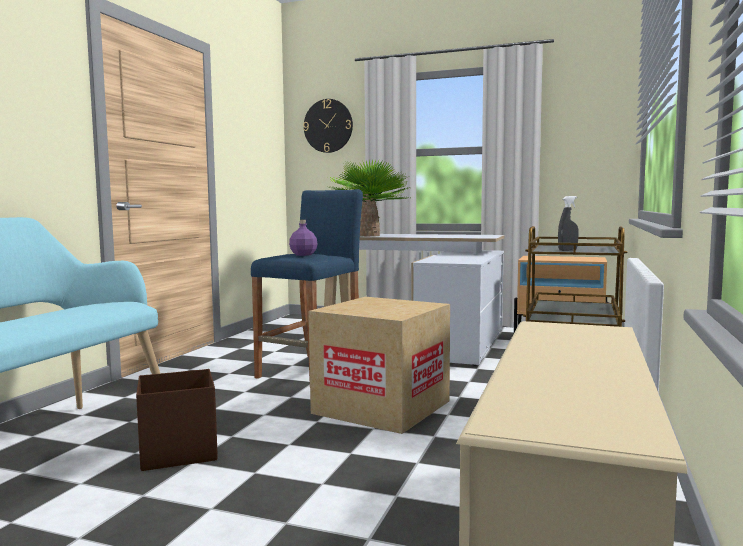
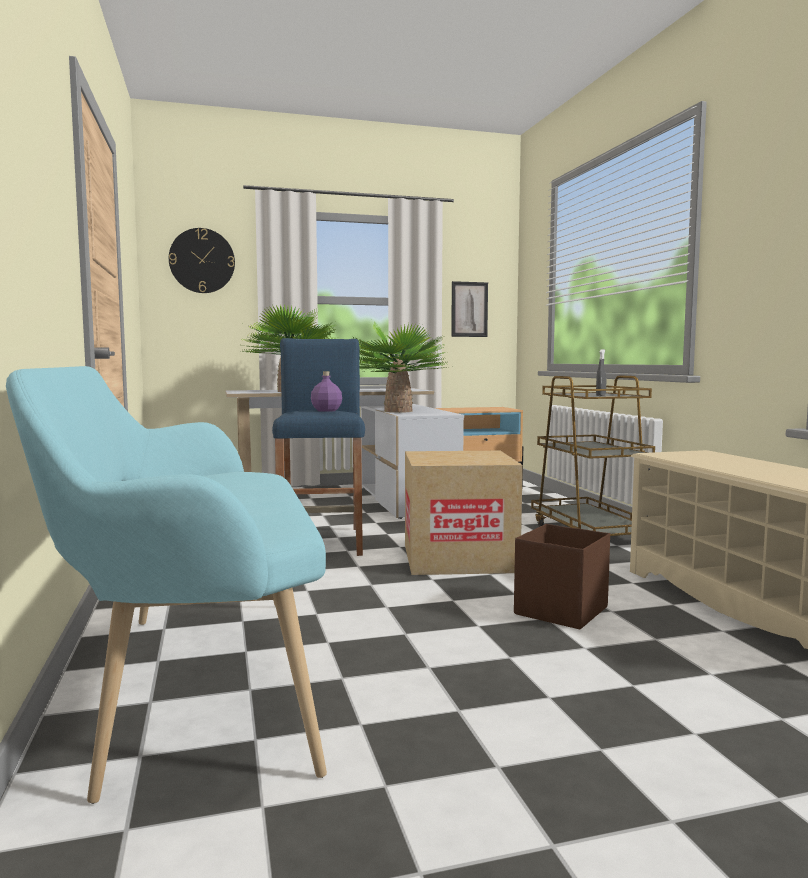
camera: 35 degrees left, 0 degrees up
brown storage box [136,369,218,471] -> brown storage box moved to [514,524,610,629]
none -> potted plant [353,320,448,413]
none -> picture [451,281,488,337]

